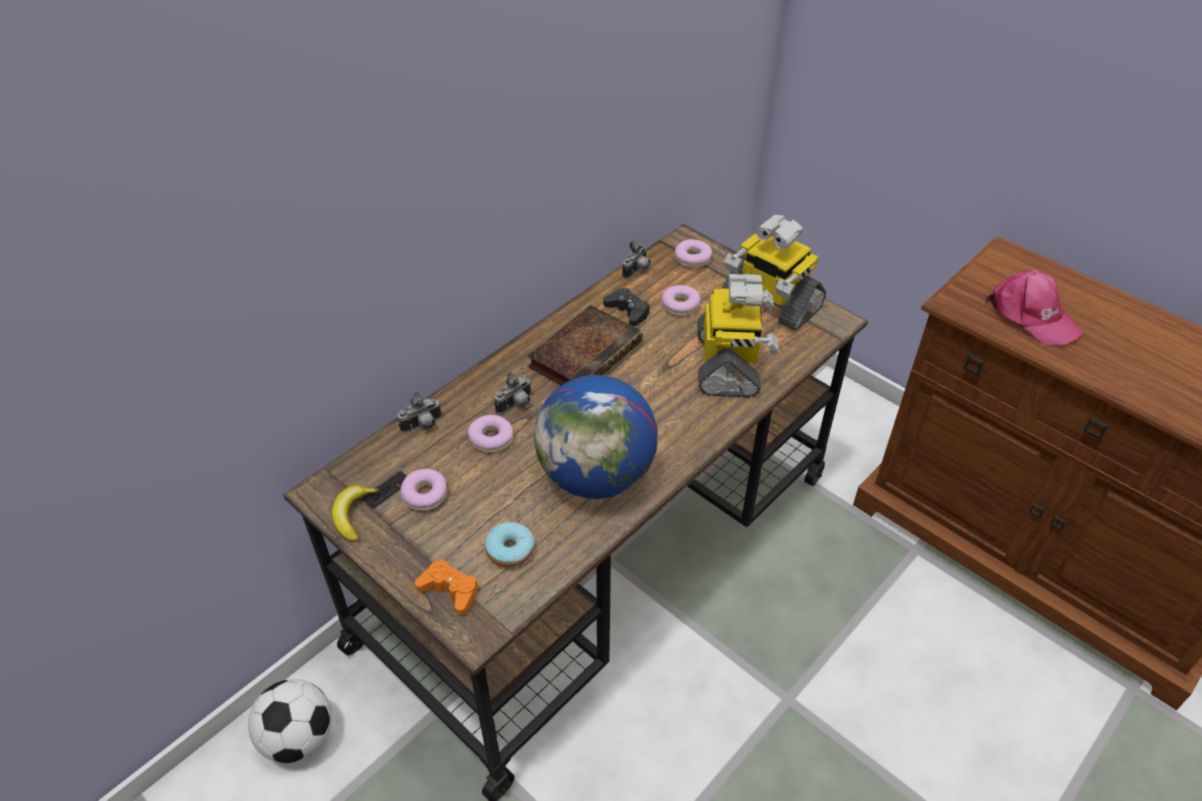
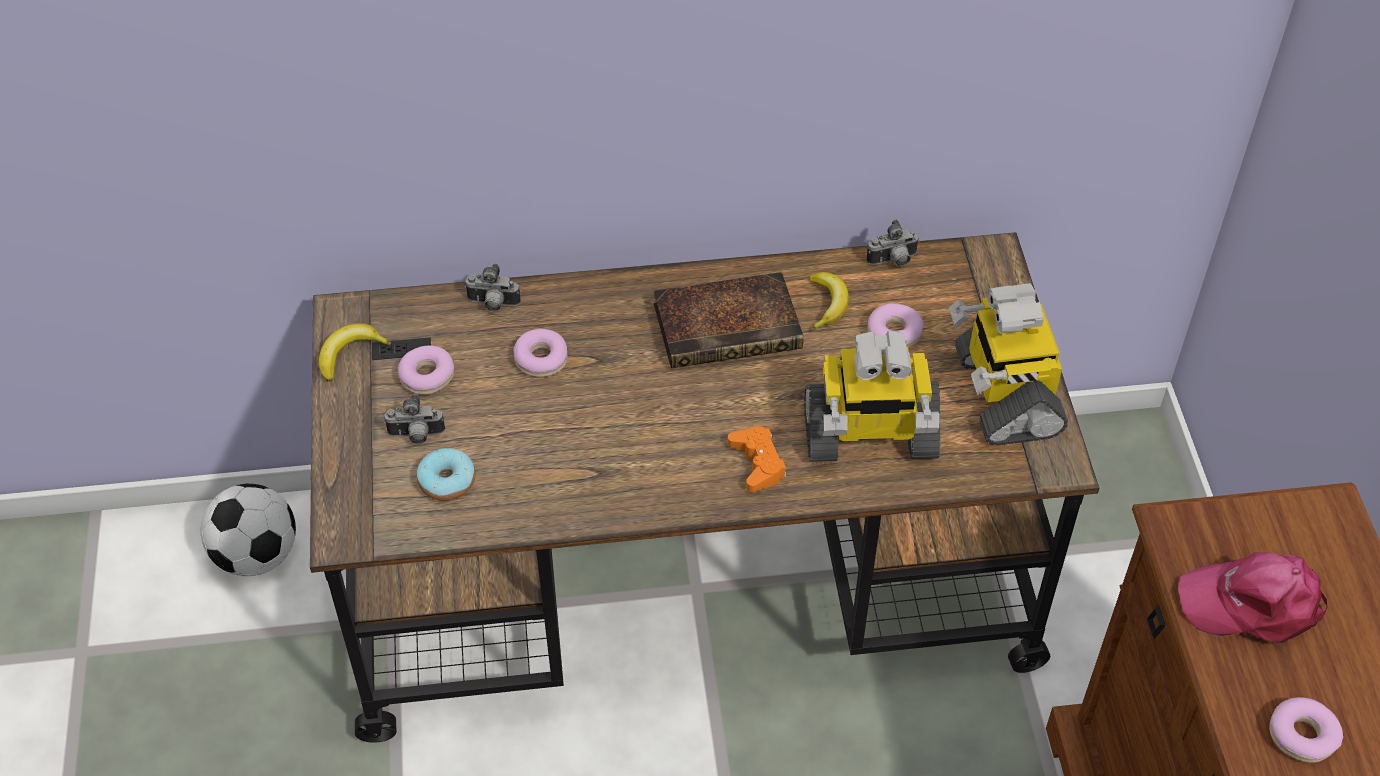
camera: 40 degrees right, 5 degrees up
orange game controller [415,559,479,615] -> orange game controller moved to [728,426,786,492]
camera [494,372,531,414] -> camera moved to [384,394,445,444]
globe [534,375,658,499] -> none
black game controller [603,288,650,326] -> banana [809,272,849,330]
donut [675,239,712,268] -> donut moved to [1269,697,1343,763]
toy robot [697,274,778,397] -> toy robot turned 45 degrees clockwise [804,331,940,461]
pink cap [986,269,1082,345] -> pink cap turned 90 degrees clockwise [1178,552,1327,643]

